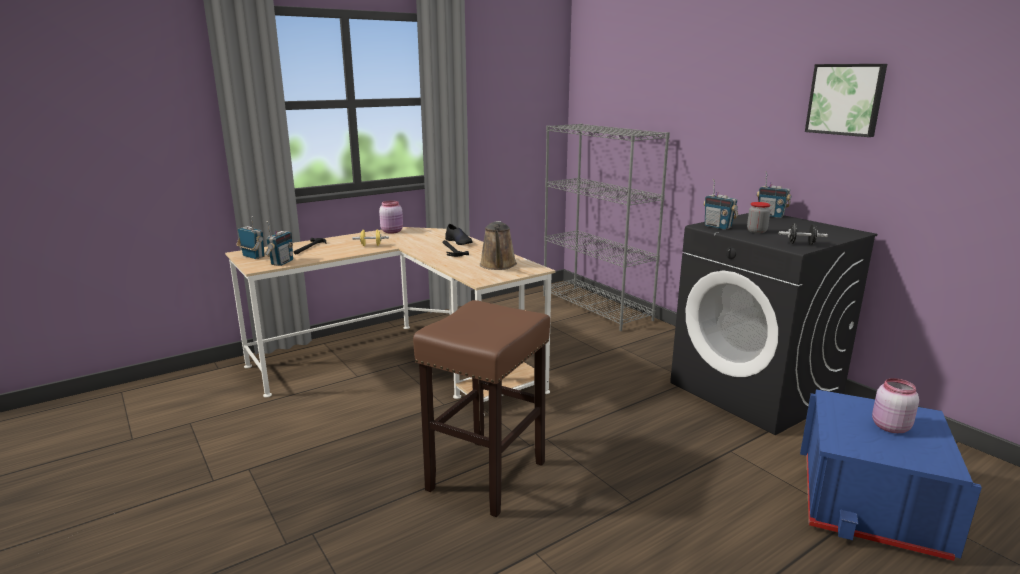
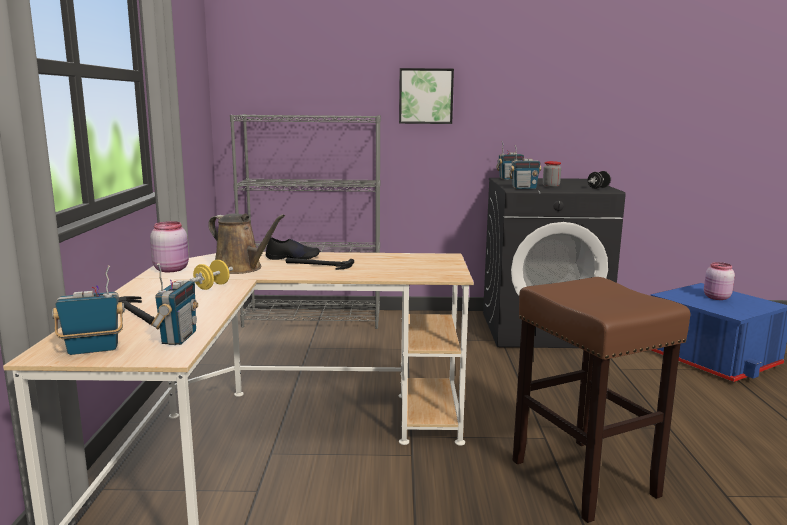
camera: 55 degrees left, 5 degrees down
radio [265,221,293,266] -> radio turned 45 degrees clockwise [151,263,198,345]
brown watering can [480,221,517,270] -> brown watering can moved to [208,213,285,274]
picture [805,64,887,137] -> picture moved to [399,68,454,124]

